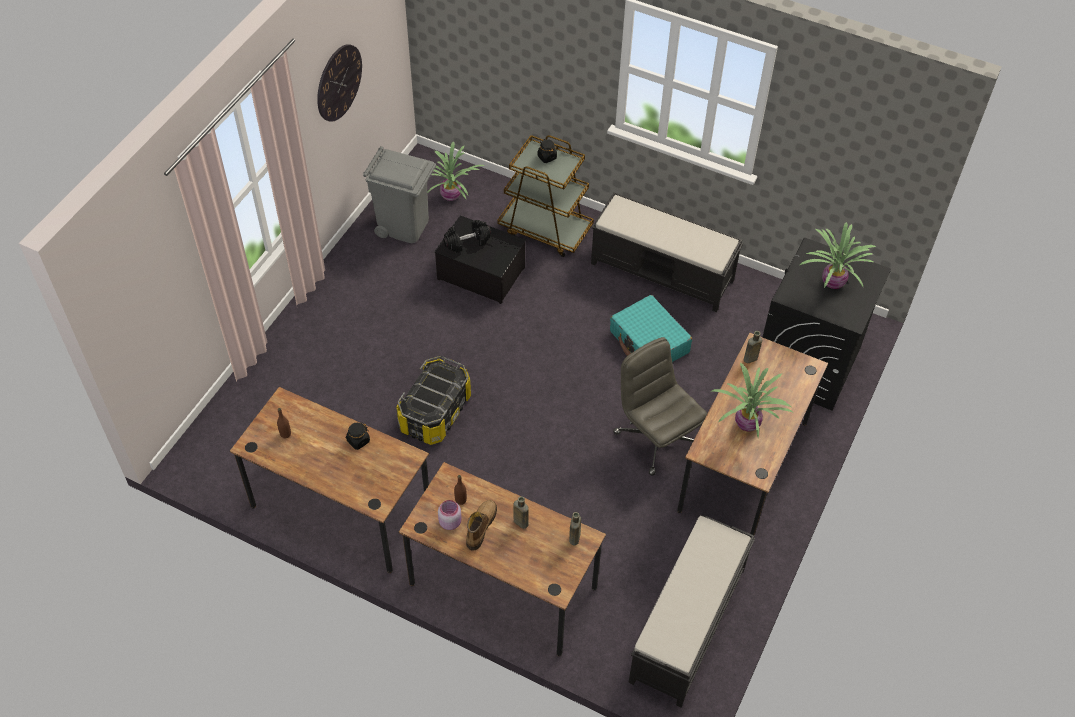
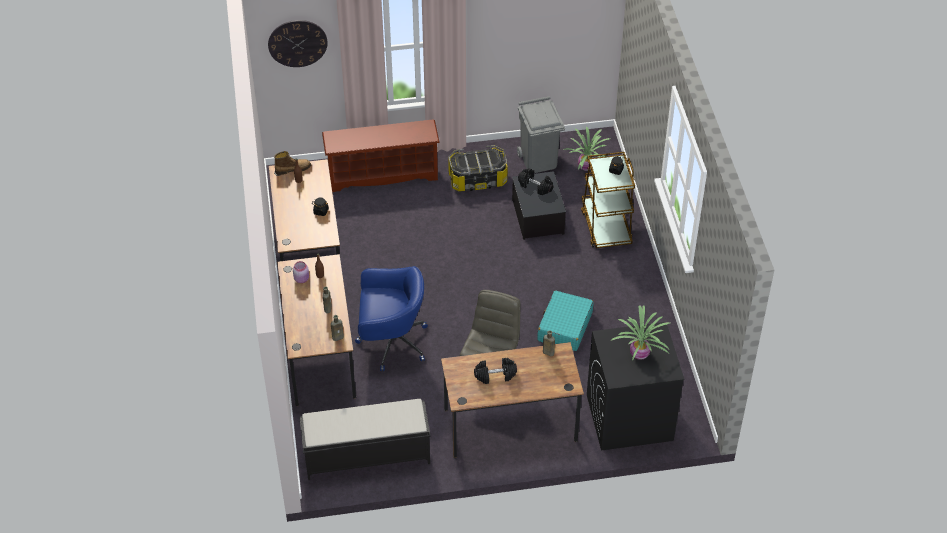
camera: 55 degrees right, 5 degrees down
wall clock [317,44,362,122] -> wall clock moved to [268,20,328,67]
storage box [396,356,471,445] -> storage box moved to [448,145,508,192]
boot [466,500,497,551] -> boot moved to [274,151,311,175]
black bench [591,193,743,312] -> none
potted plant [712,362,794,437] -> black dumbbell [474,358,517,384]
none -> brown shoe rack [322,120,440,192]
none -> blue office chair [355,266,428,371]

